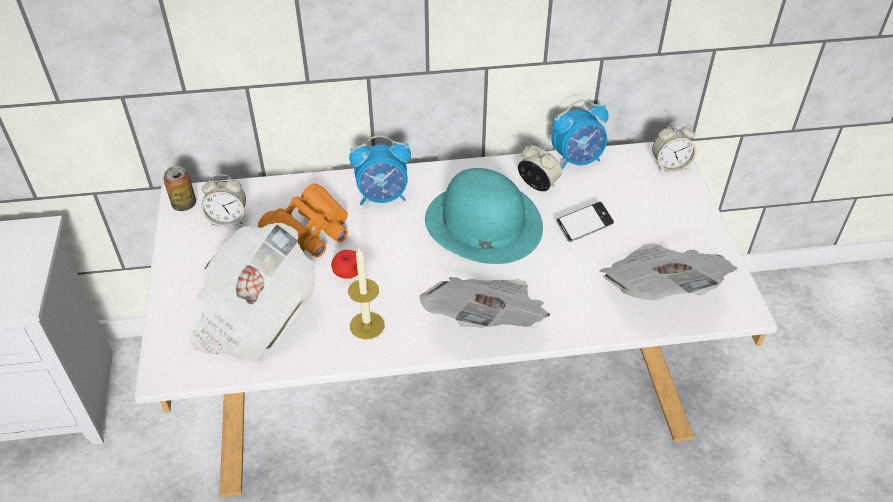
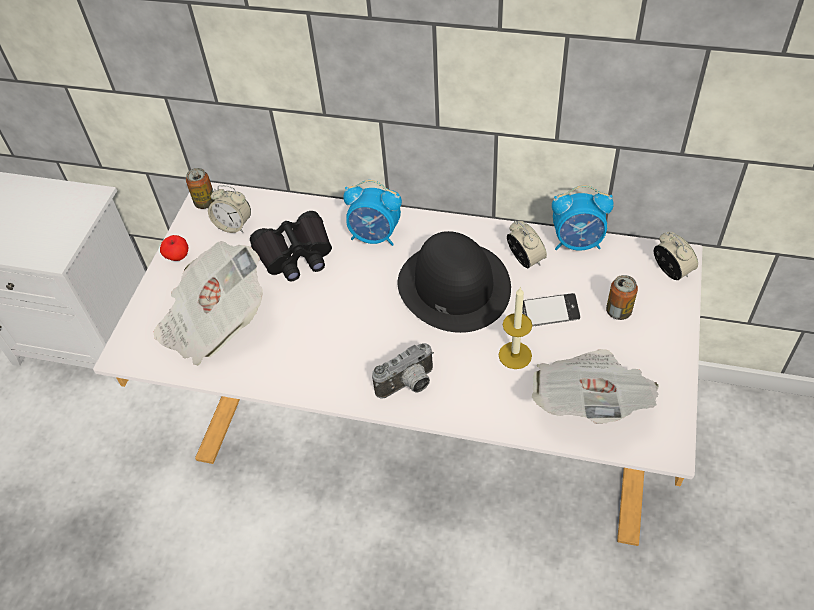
camera: 25 degrees right, 5 degrees up
orange binoculars [258,183,348,257] -> black binoculars [250,211,332,281]
apple [331,250,358,279] -> apple moved to [160,235,188,261]
candle [348,248,385,340] -> candle moved to [499,287,532,369]
newspaper [419,277,550,327] -> camera [372,343,434,399]
turquoise hat [425,168,543,264] -> black hat [398,231,511,333]
alarm clock [652,121,697,172] -> alarm clock turned 135 degrees counterclockwise [654,232,698,280]
none -> can [606,275,638,320]

